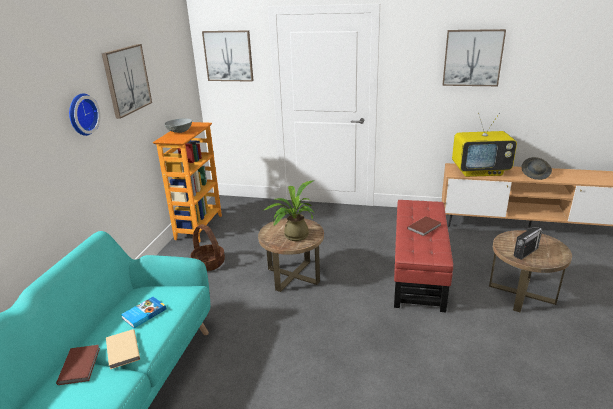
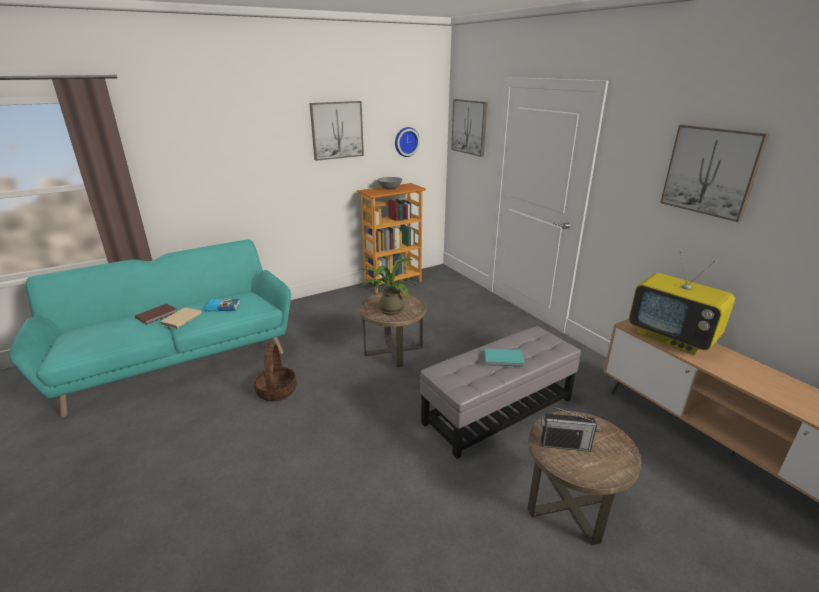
camera: 45 degrees right, 0 degrees up
wall clock [69,93,100,136] -> wall clock moved to [395,127,420,157]
basket [190,224,225,271] -> basket moved to [254,343,297,401]
red ottoman [394,200,453,312] -> grey ottoman [420,326,581,459]
brown book [407,216,442,236] -> turquoise book [484,349,525,367]
grey hat [521,157,552,180] -> none

